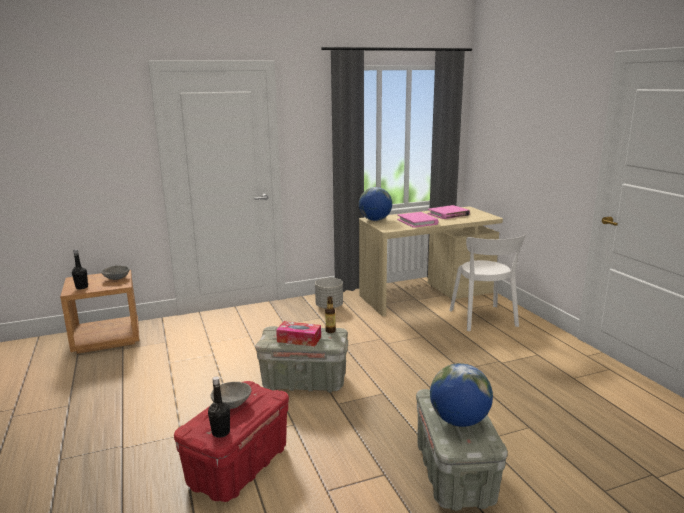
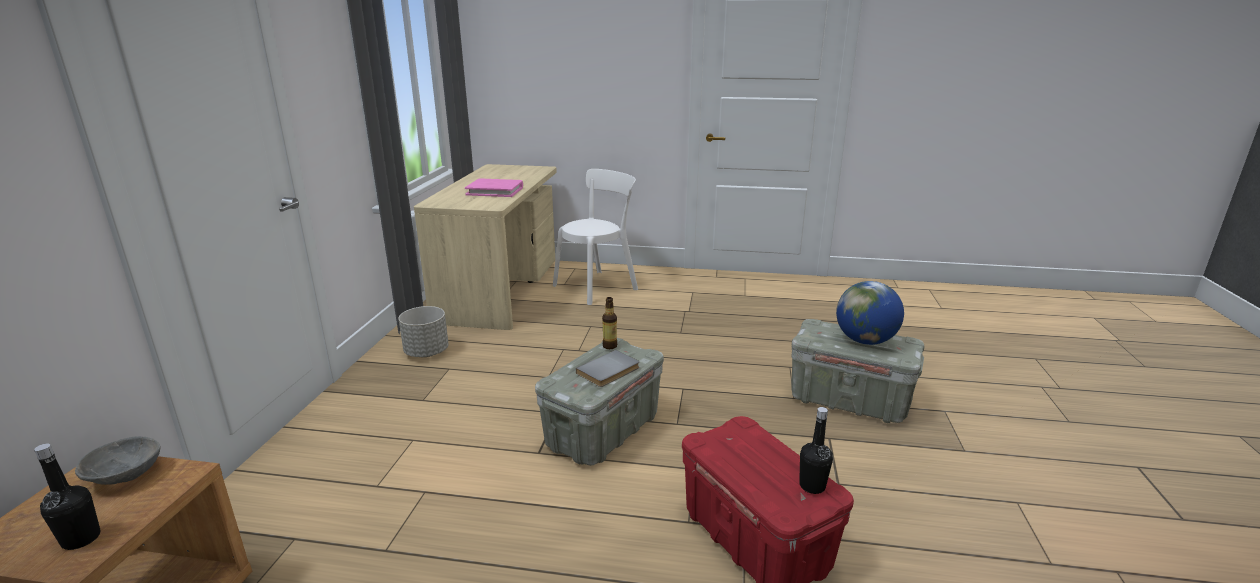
camera: 60 degrees left, 5 degrees up
grey bowl [211,382,251,409] -> none
tissue box [276,321,321,347] -> grey book [576,350,639,387]
globe [359,187,392,221] -> none
pink book [428,205,470,219] -> none
white chair [449,233,527,331] -> white chair turned 60 degrees counterclockwise [553,169,638,305]

